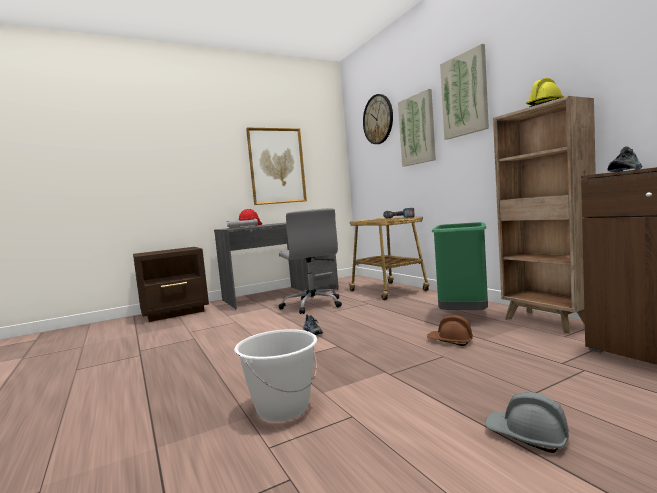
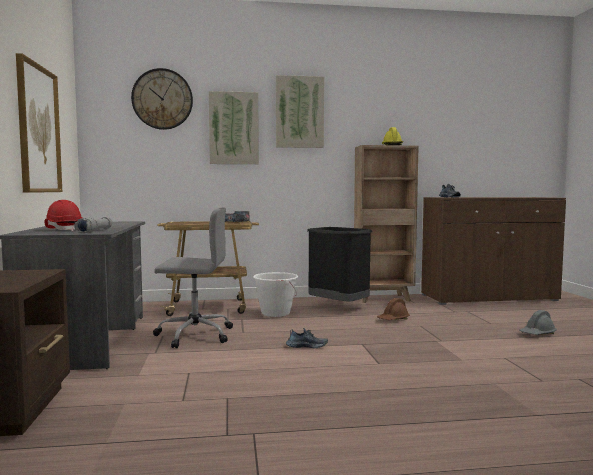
camera: 70 degrees left, 0 degrees up
white bucket [234,329,317,422] -> white bucket moved to [253,272,298,317]
green trash can [432,222,488,310] -> black trash can [307,227,372,302]

